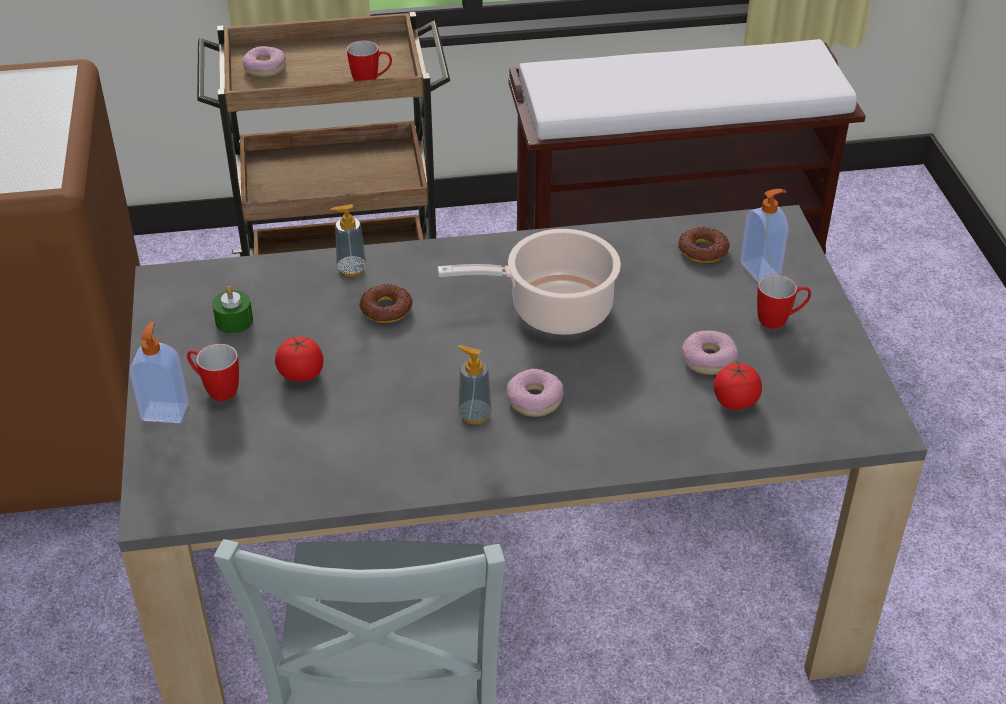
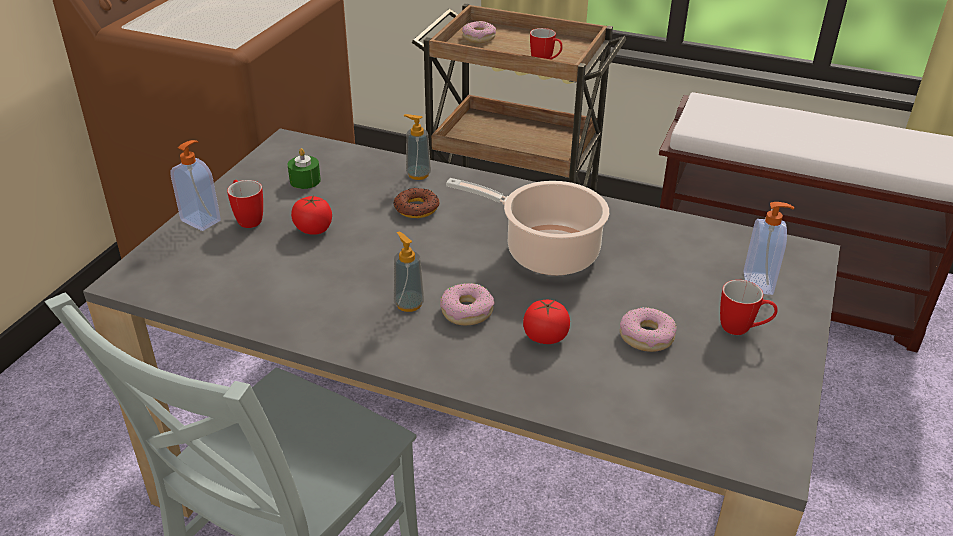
camera: 30 degrees right, 5 degrees down
donut [678,227,729,263] -> none
tomato [714,363,762,410] -> tomato moved to [523,300,570,344]

